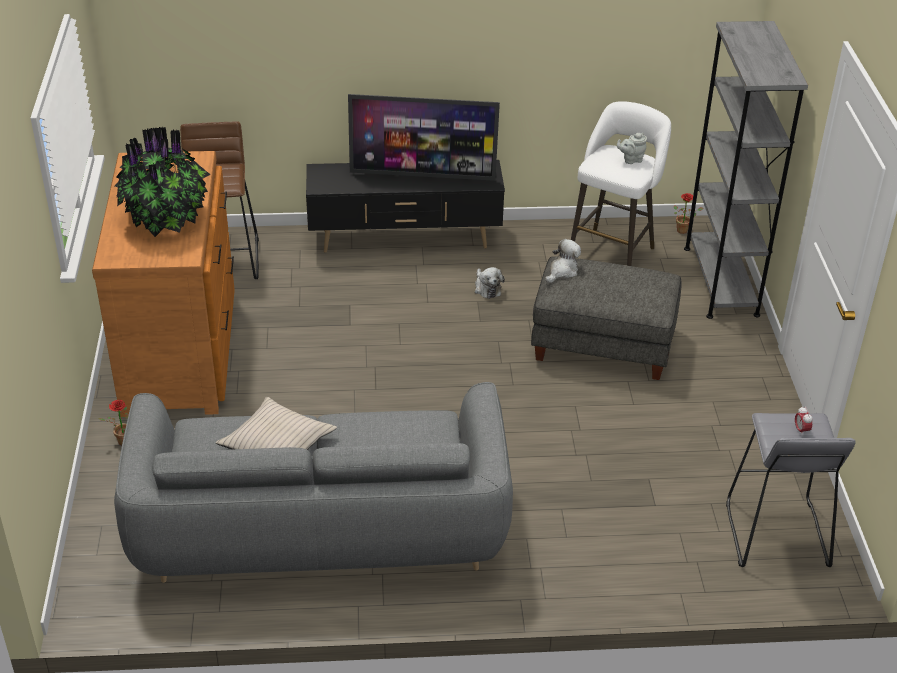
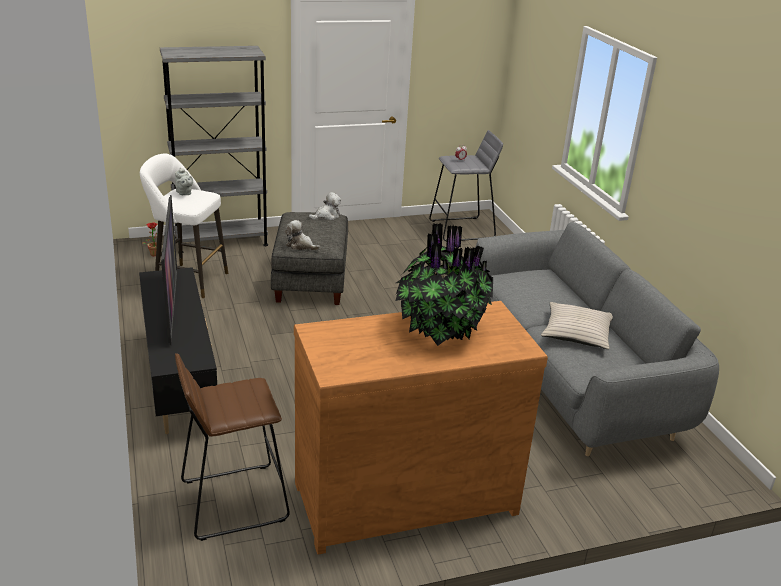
camera: 105 degrees left, 10 degrees down
potted plant [98,400,129,446] -> none
plush toy [475,267,505,299] -> plush toy moved to [309,192,341,220]

